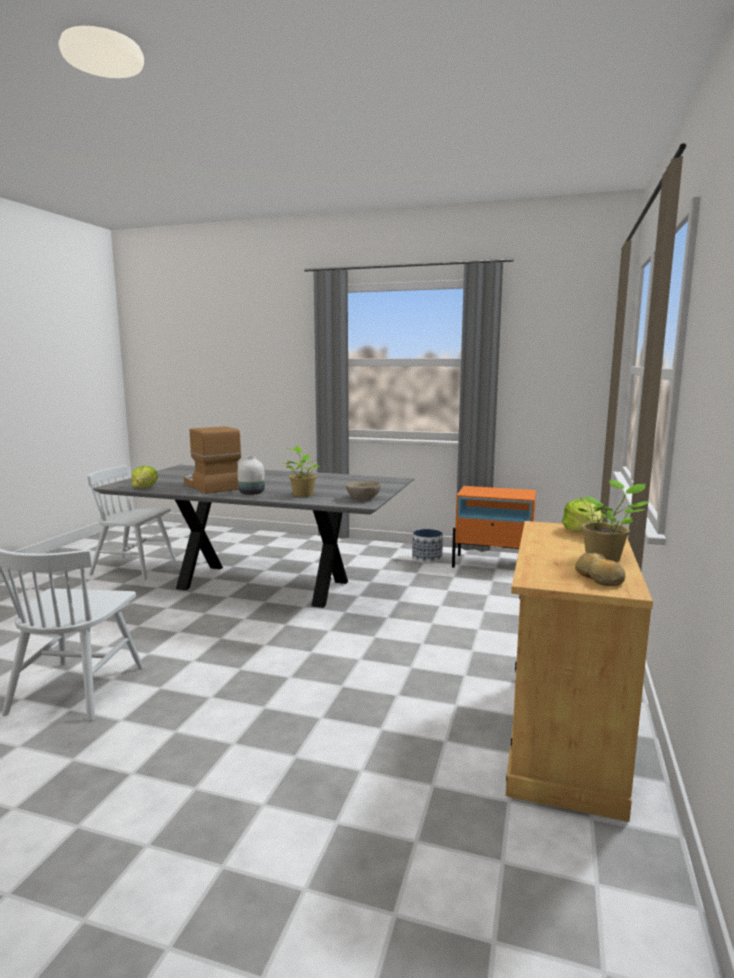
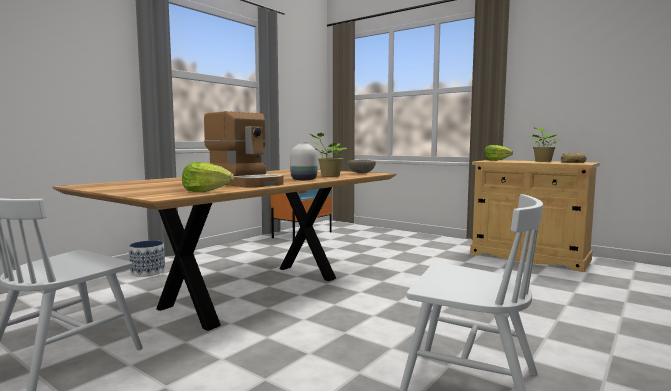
camera: 70 degrees left, 5 degrees down
grey dining table [93,465,414,608] -> brown dining table [53,170,396,331]
coffee machine [184,426,242,494] -> coffee machine turned 120 degrees counterclockwise [204,111,284,188]
planter [412,529,443,564] -> planter moved to [129,240,165,277]

